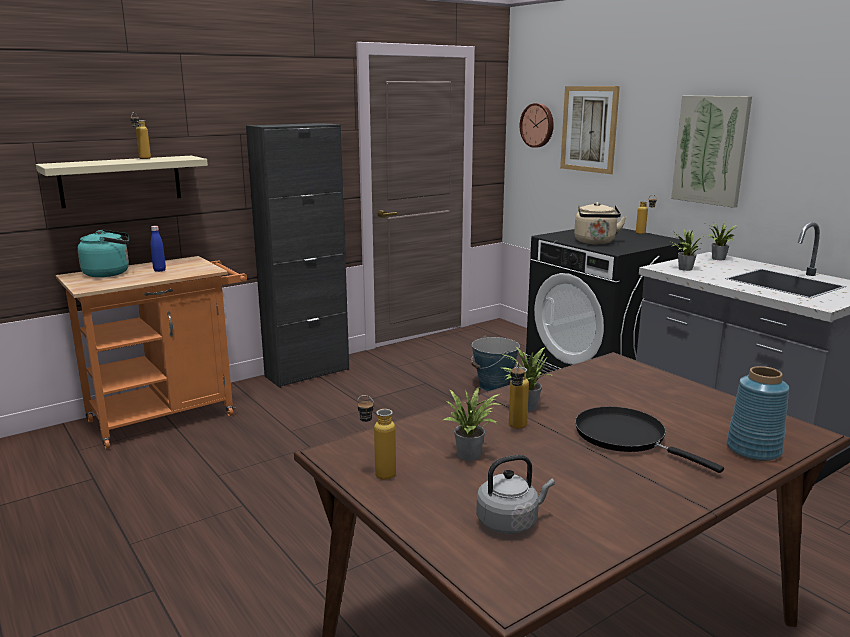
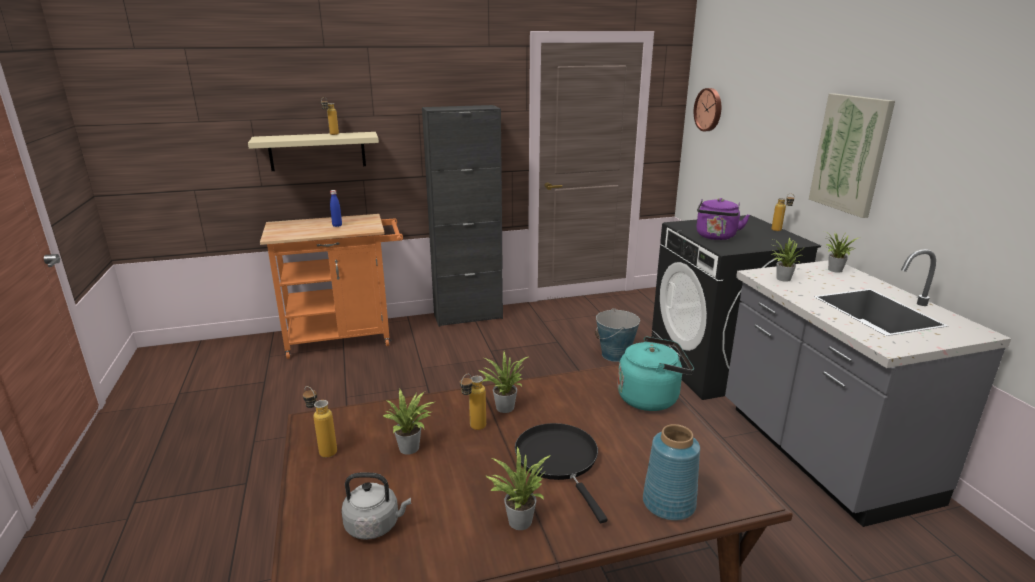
camera: 20 degrees right, 5 degrees up
turquoise kettle [77,230,129,277] -> turquoise kettle moved to [617,337,694,411]
picture [560,86,620,174] -> none
beige kettle [574,202,626,244] -> purple kettle [696,198,750,240]
none -> potted plant [485,447,551,530]

